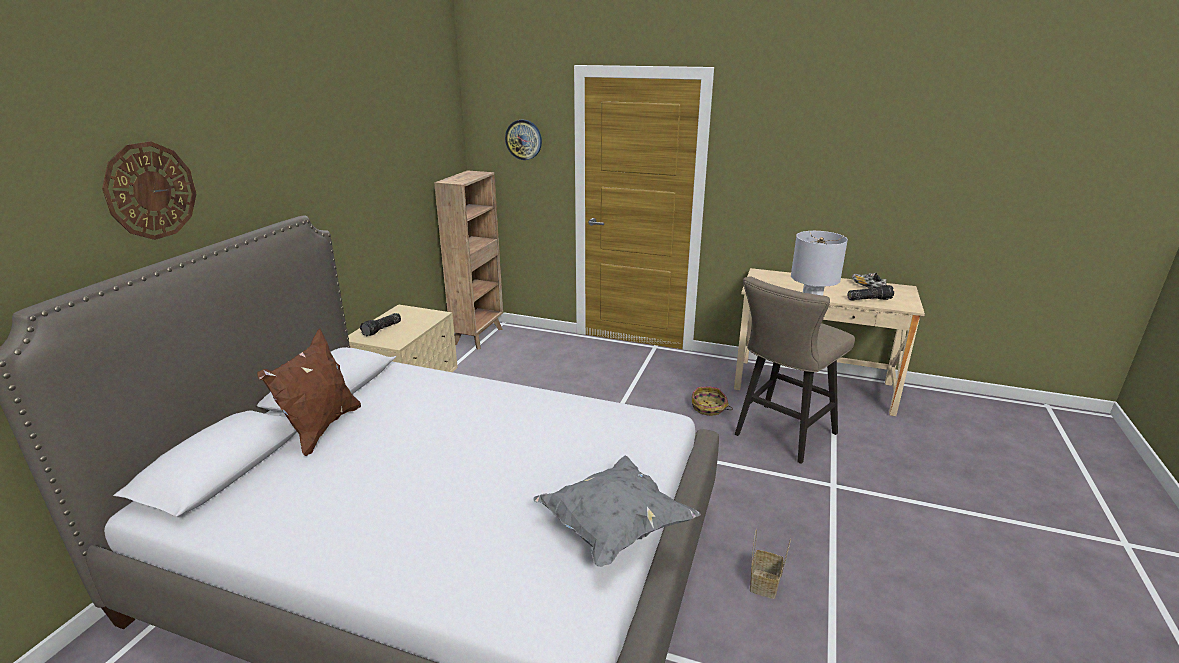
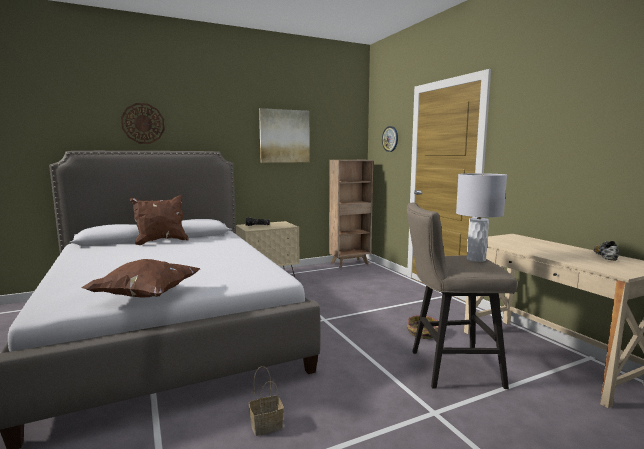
camera: 45 degrees right, 15 degrees down
grey pillow [533,456,701,567] -> brown pillow [81,259,200,298]
flashlight [848,285,894,301] -> none
none -> picture [259,108,310,163]

